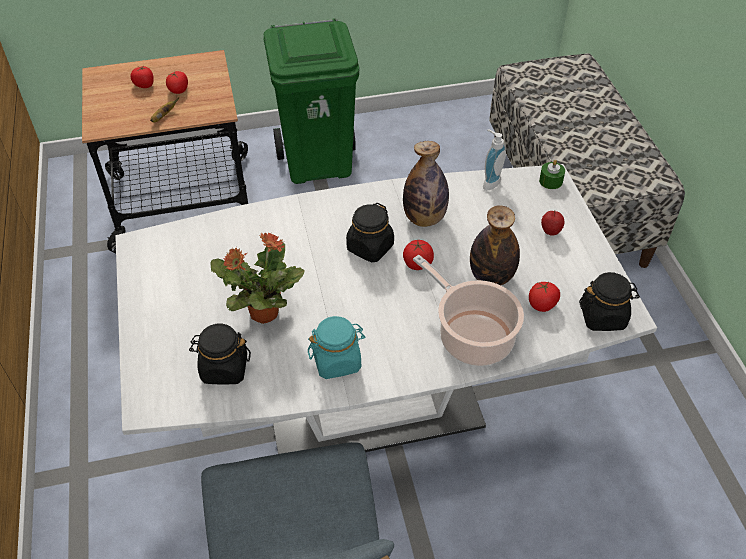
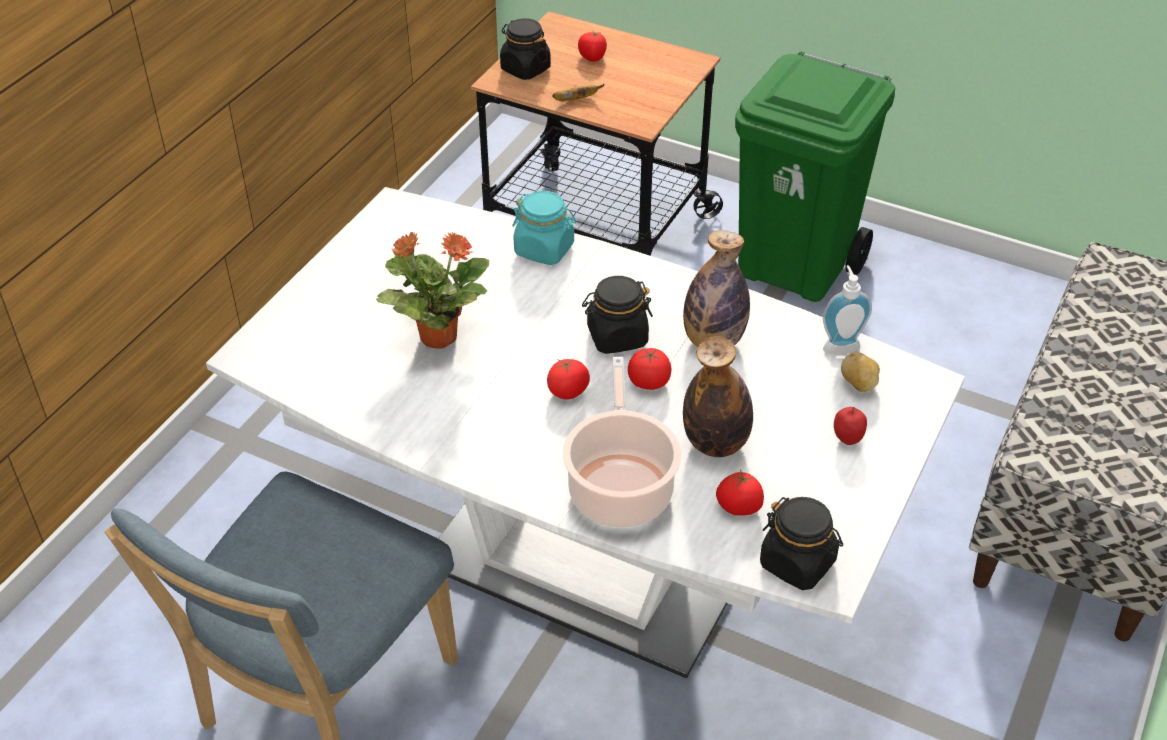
camera: 40 degrees right, 5 degrees down
tomato [166,71,188,94] -> tomato moved to [547,359,590,399]
black jar [189,324,251,384] -> black jar moved to [500,18,551,80]
turquoise jar [308,316,366,379] -> turquoise jar moved to [512,191,576,265]
green candle [539,160,565,189] -> none
none -> potato [841,352,880,392]

